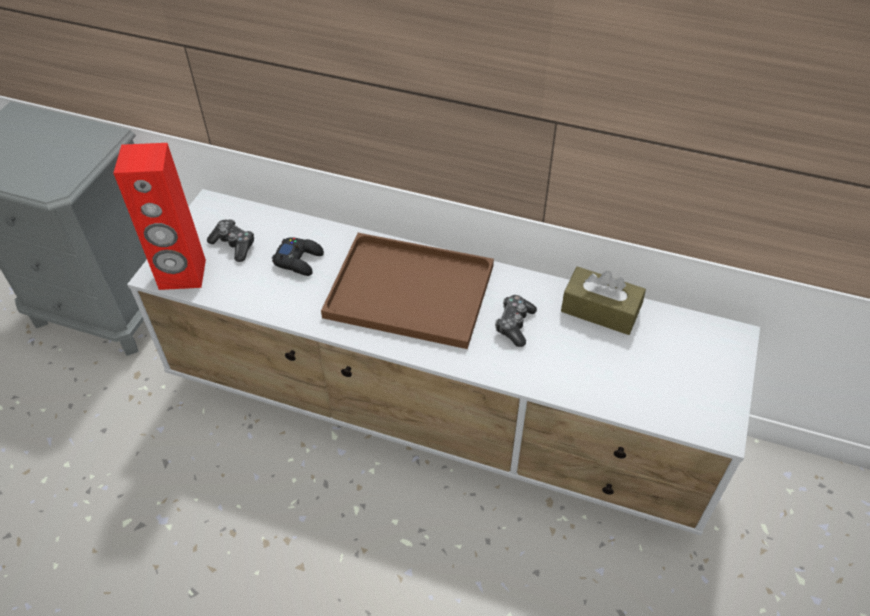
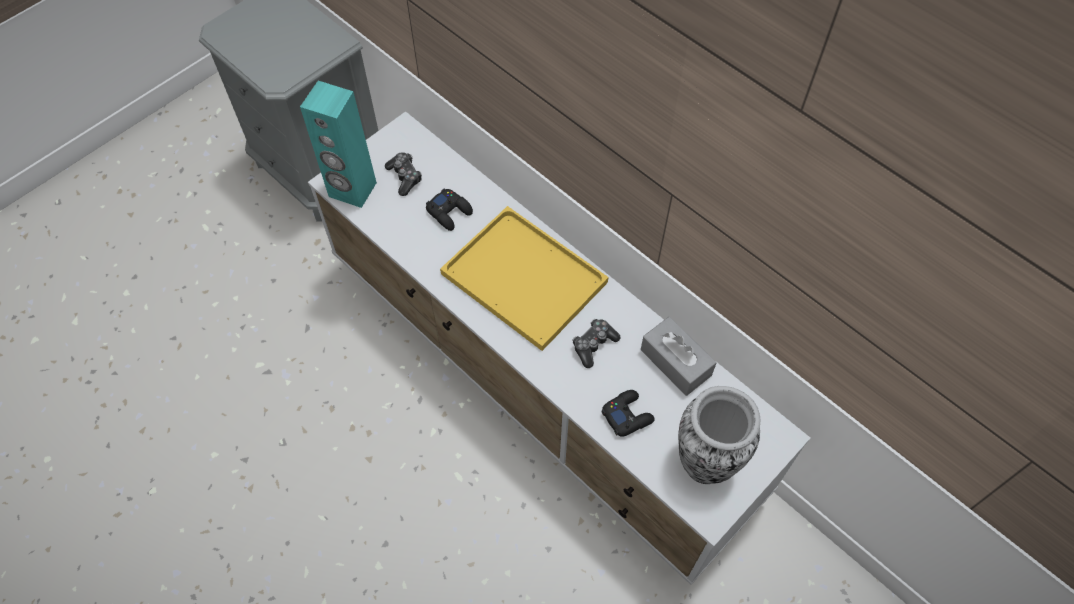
camera: 25 degrees right, 10 degrees up
red speaker [114,143,206,290] -> turquoise speaker [300,81,377,208]
brown tray [321,233,494,349] -> yellow tray [440,206,608,351]
brown tissue box [561,266,646,335] -> grey tissue box [641,317,716,396]
none -> black game controller [602,390,655,437]
none -> vase [678,386,761,484]

